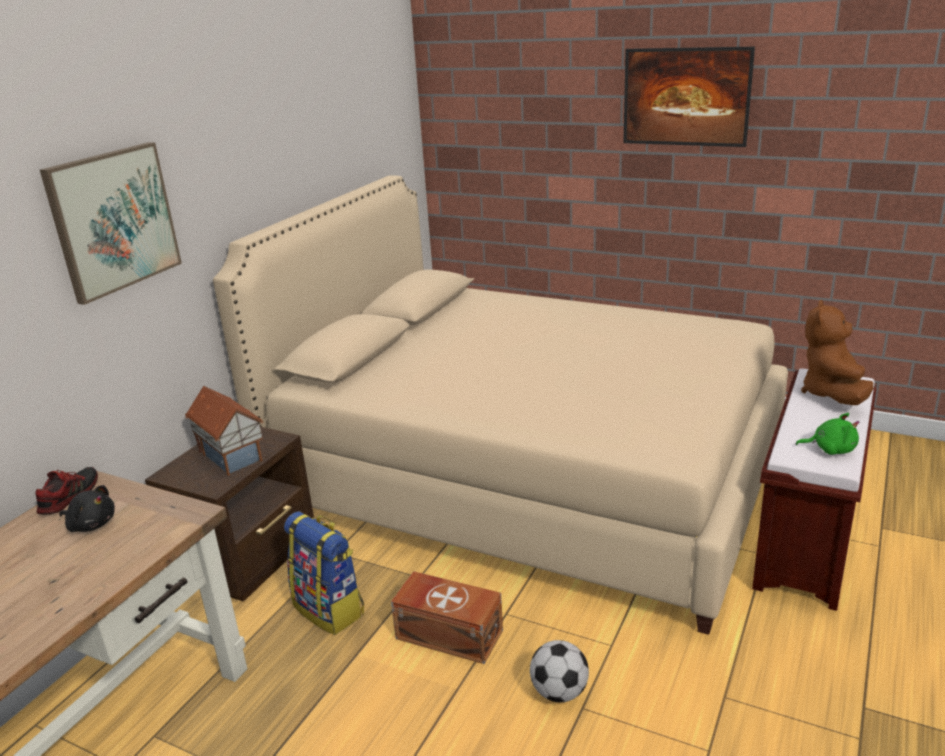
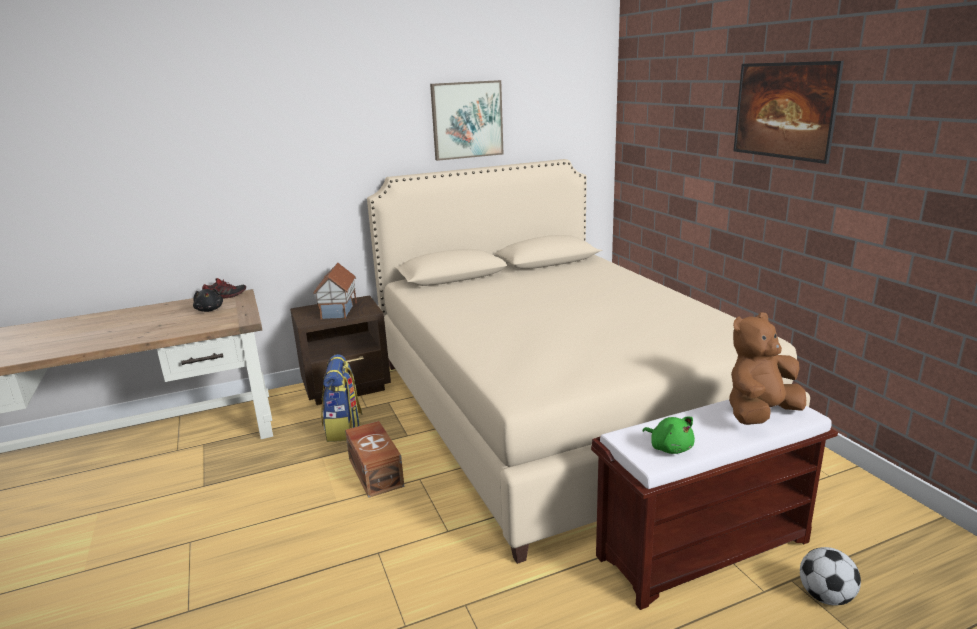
camera: 40 degrees right, 5 degrees down
picture [40,142,182,305] -> picture moved to [430,80,504,161]
football [530,640,589,702] -> football moved to [800,547,861,605]

